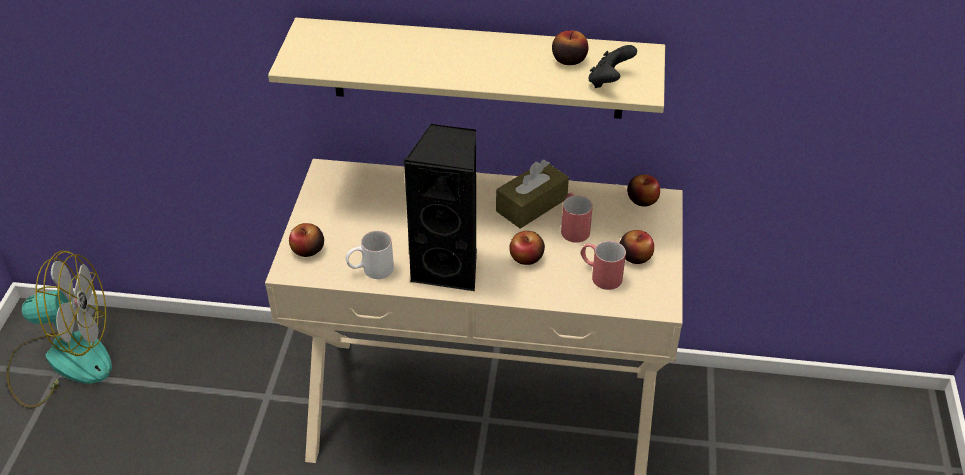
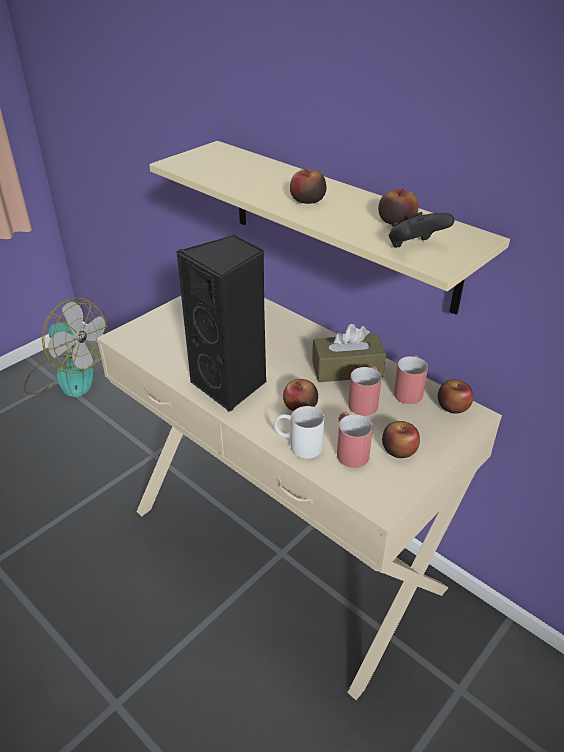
camera: 35 degrees right, 5 degrees down
apple [289,223,324,257] -> apple moved to [290,168,327,204]
white mug [346,231,394,279] -> white mug moved to [274,406,324,459]
none -> red mug [394,355,428,404]

